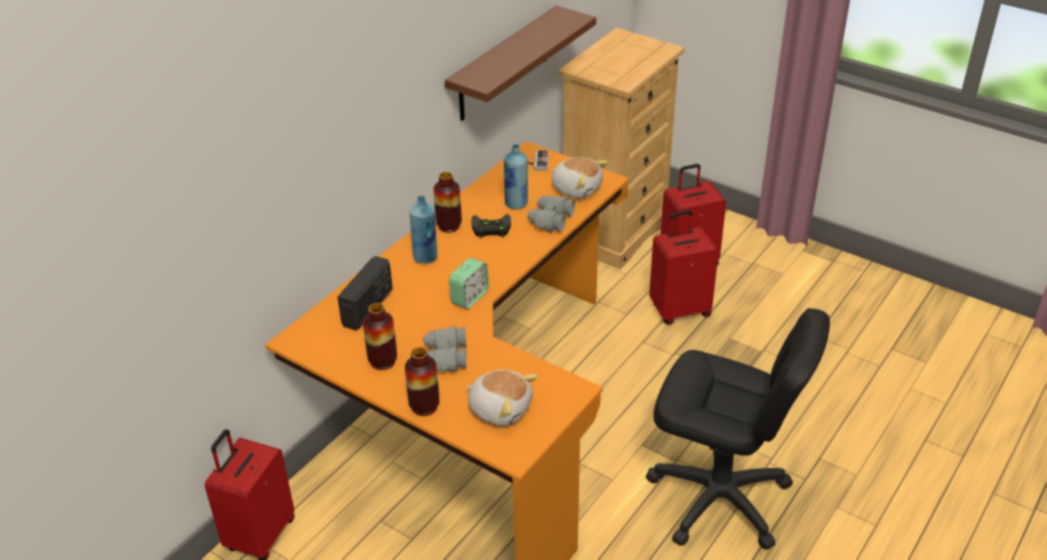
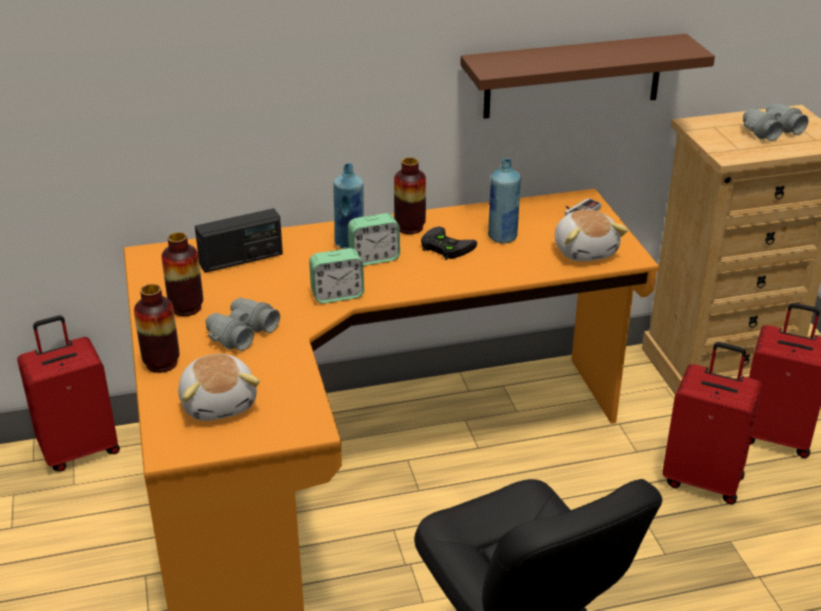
camera: 40 degrees right, 5 degrees down
grey binoculars [528,196,575,233] -> grey binoculars moved to [743,103,809,141]
none -> alarm clock [348,213,400,266]

